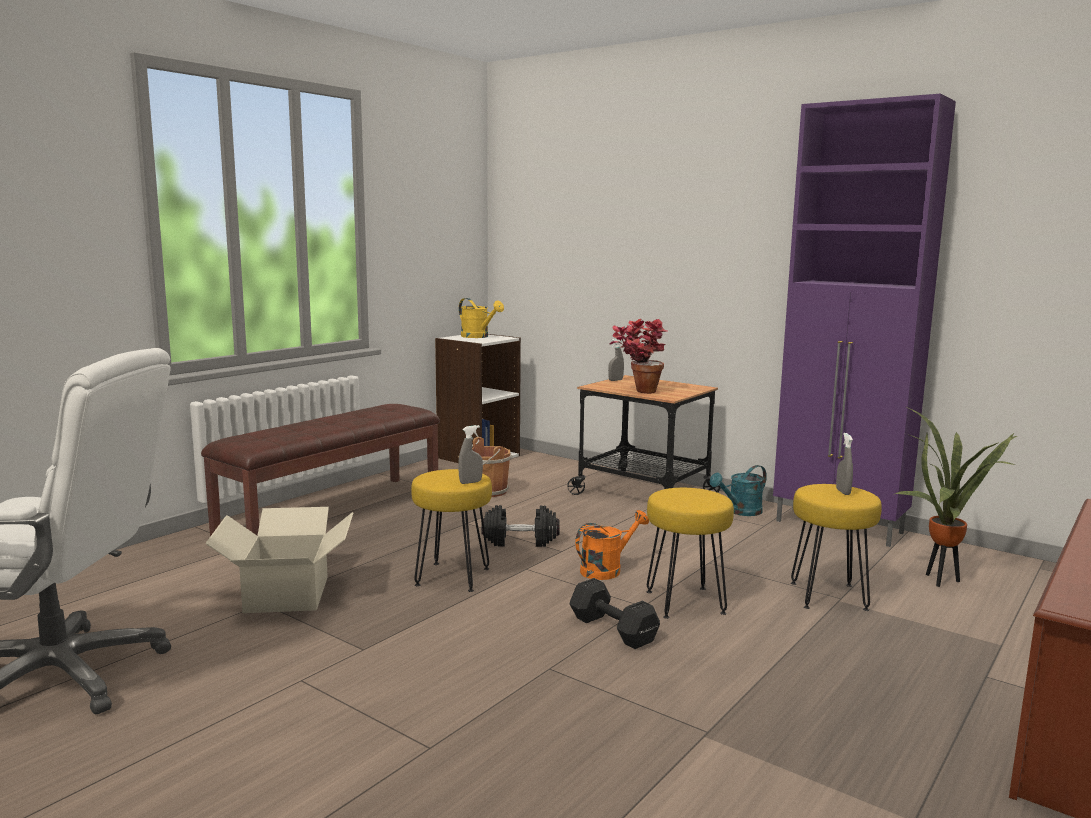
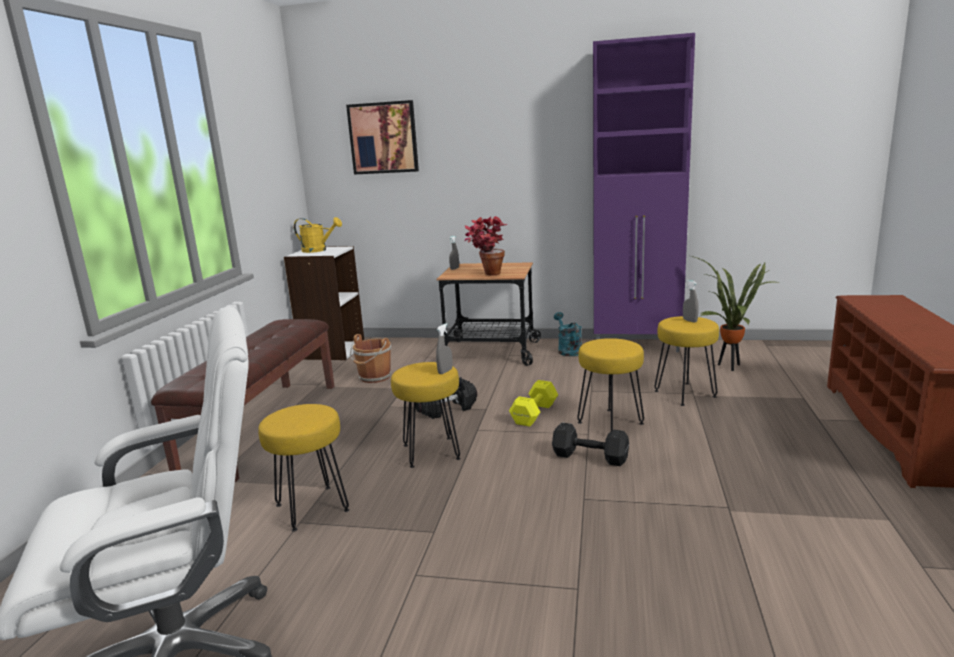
camera: 25 degrees left, 5 degrees up
cardboard box [205,507,354,613] -> yellow stool [258,404,349,532]
orange watering can [575,510,649,580] -> yellow dumbbell [509,380,558,427]
turquoise watering can [710,465,767,516] -> turquoise watering can turned 135 degrees clockwise [554,312,582,356]
none -> picture [346,100,419,175]

